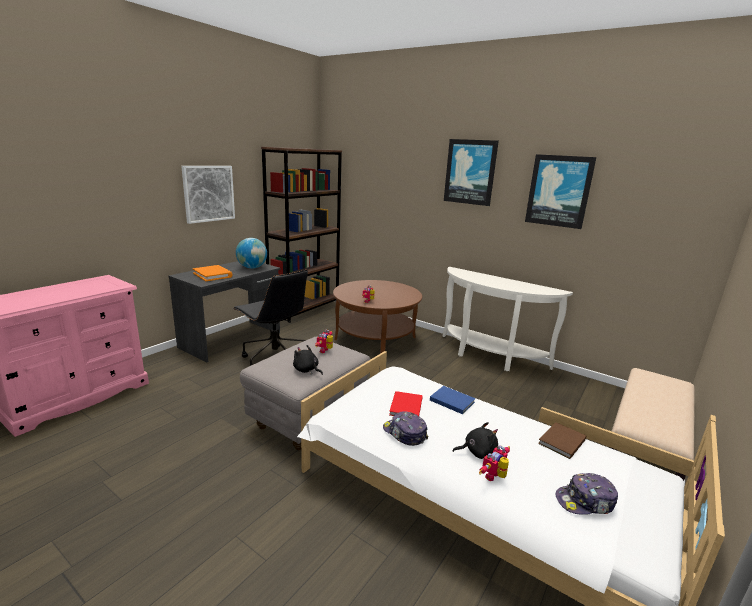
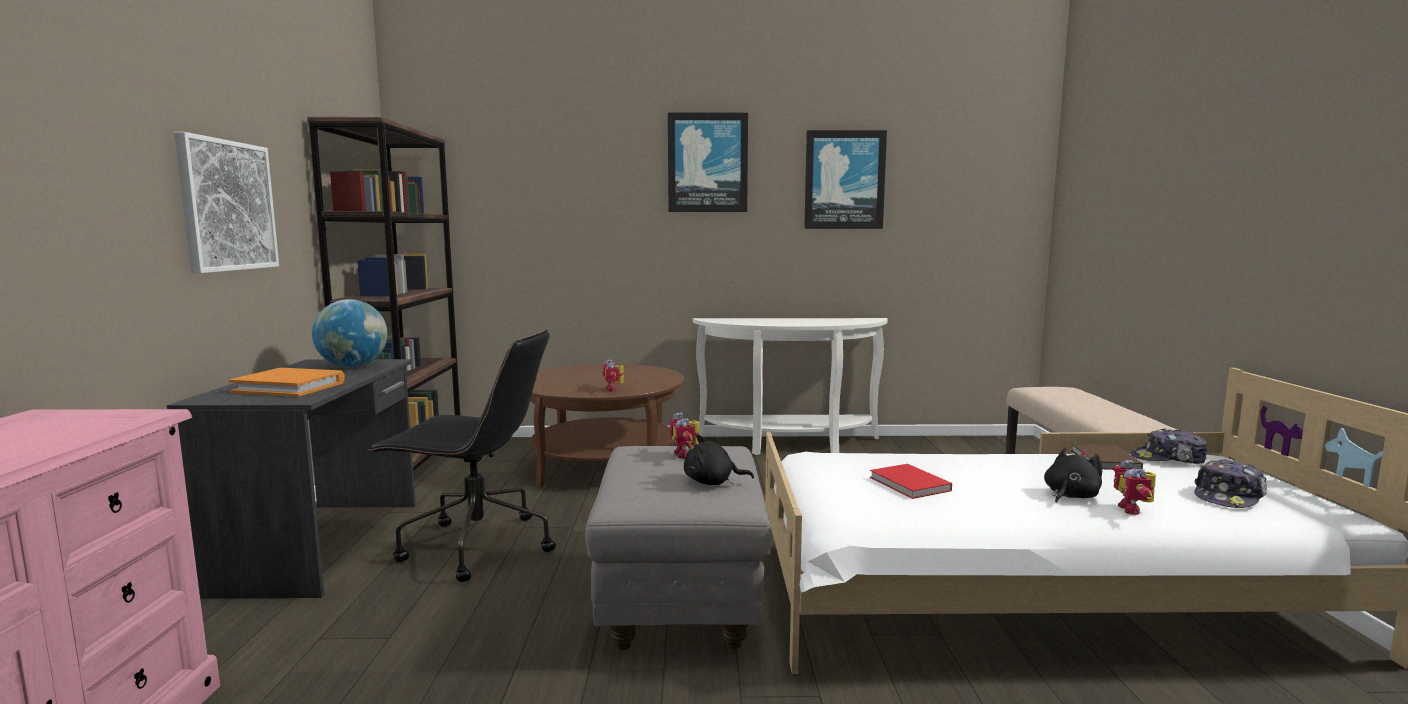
camera: 35 degrees left, 10 degrees down
cap [383,411,429,446] -> cap moved to [1130,428,1208,464]
blue book [430,386,476,414] -> none

